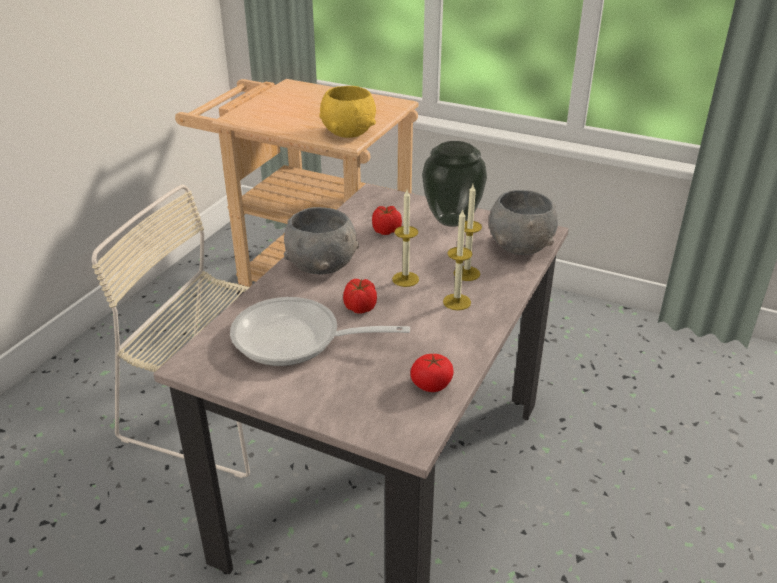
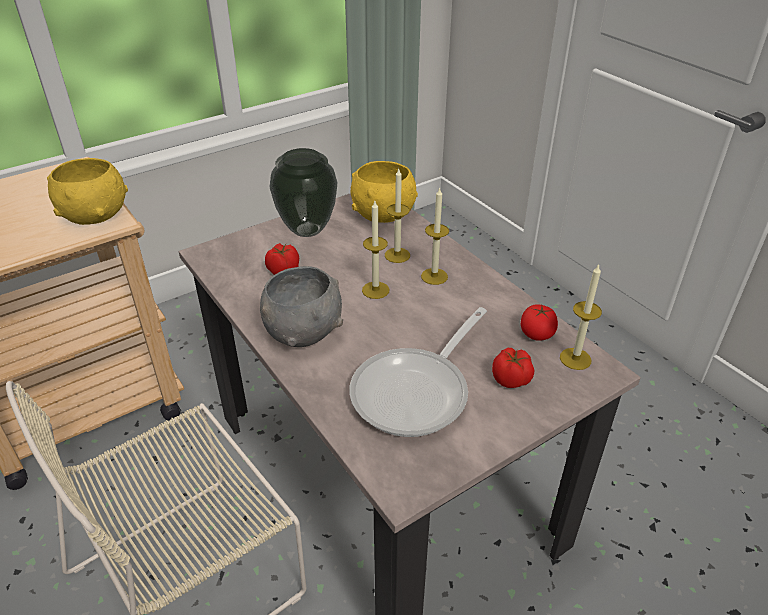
camera: 60 degrees left, 5 degrees up
tomato [343,279,377,314] -> tomato moved to [492,348,534,388]
grey bowl [489,190,558,255] -> yellow bowl [351,161,418,223]
none -> candle [560,265,602,370]

